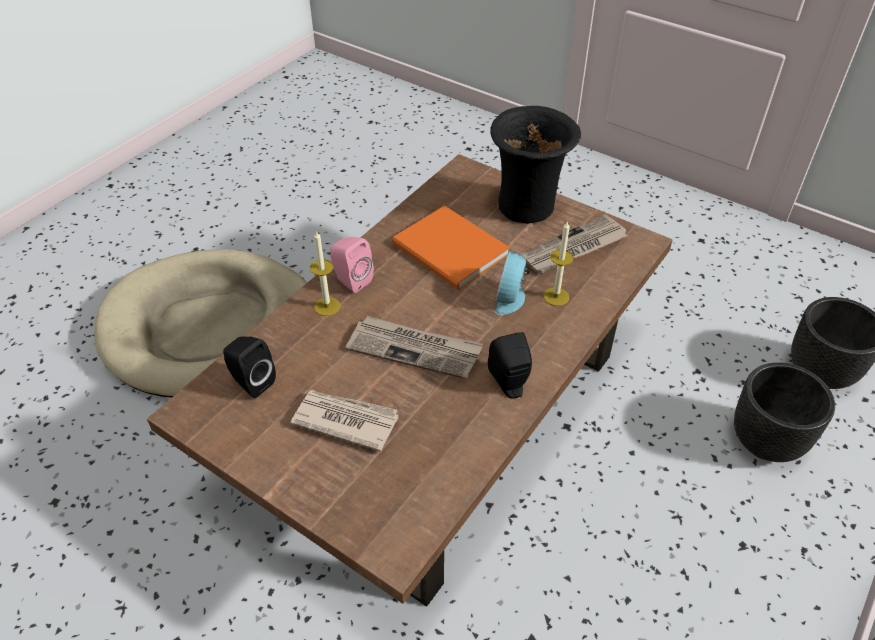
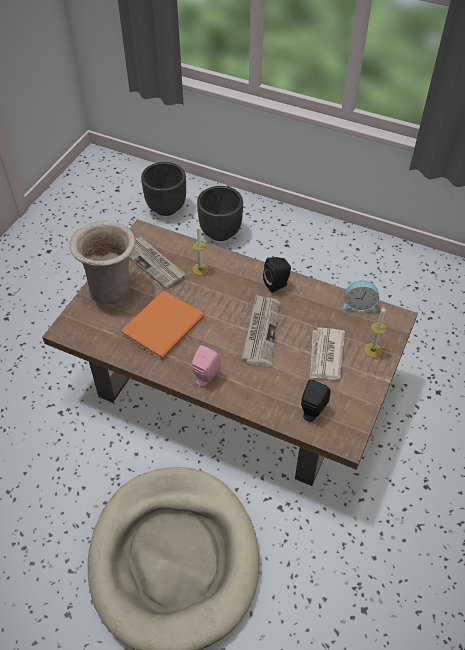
camera: 100 degrees left, 5 degrees up
candle [310,230,340,316] -> candle moved to [364,308,387,358]
black vase [490,106,581,224] -> beige vase [69,220,136,304]
alarm clock [495,251,529,315] -> alarm clock moved to [342,280,379,312]

